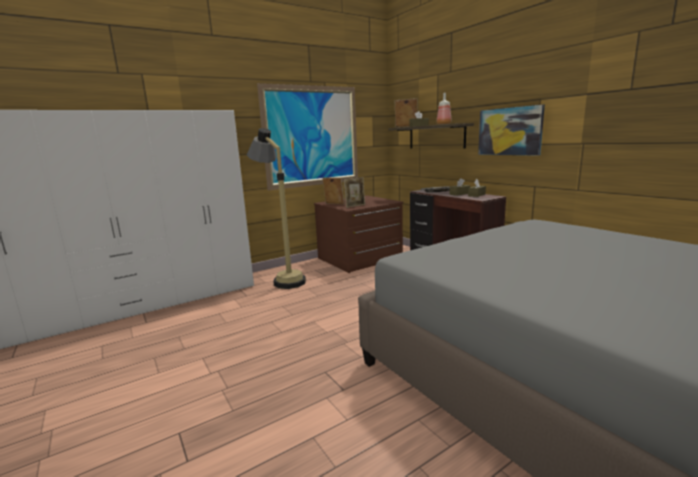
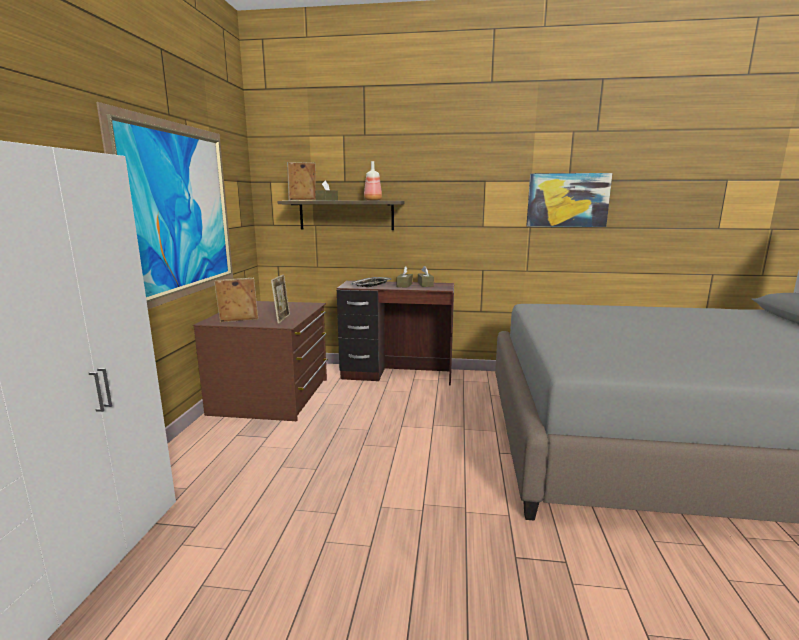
camera: 50 degrees left, 0 degrees up
floor lamp [247,128,306,289] -> none
picture [478,104,545,156] -> picture moved to [526,173,612,227]

